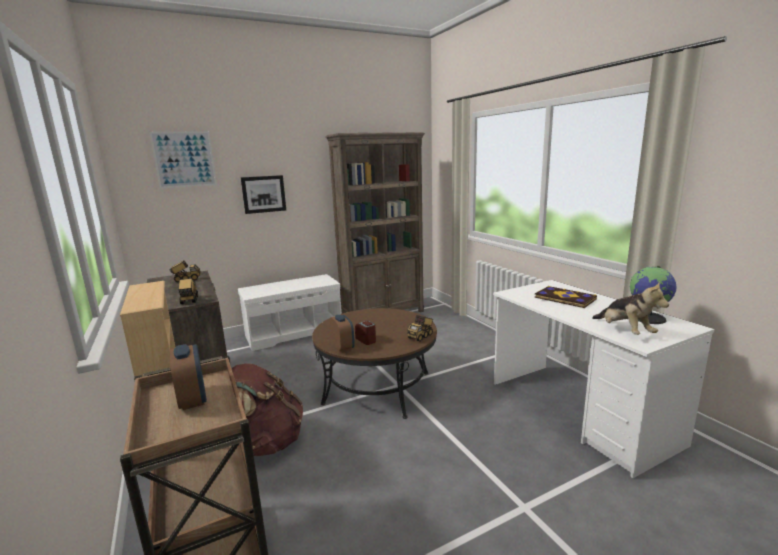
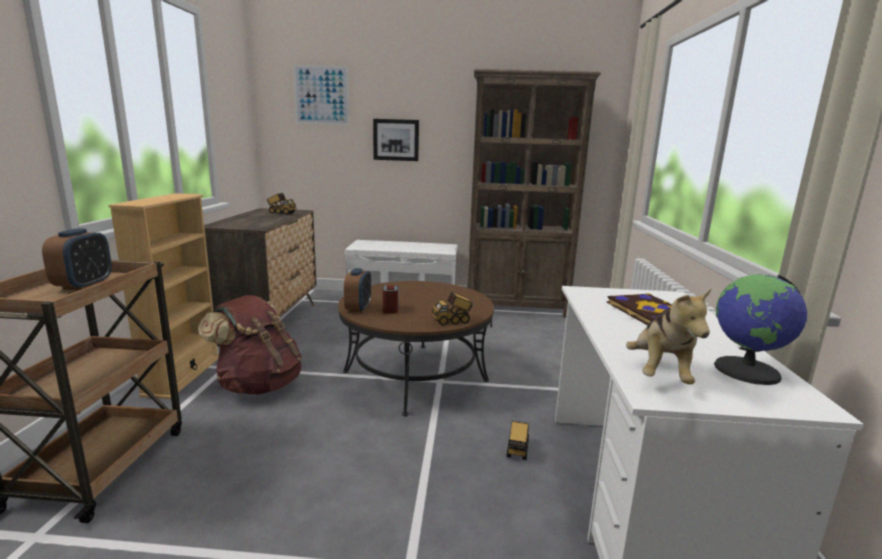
camera: 30 degrees right, 0 degrees up
toy truck [178,278,198,304] -> toy truck moved to [507,421,529,460]

